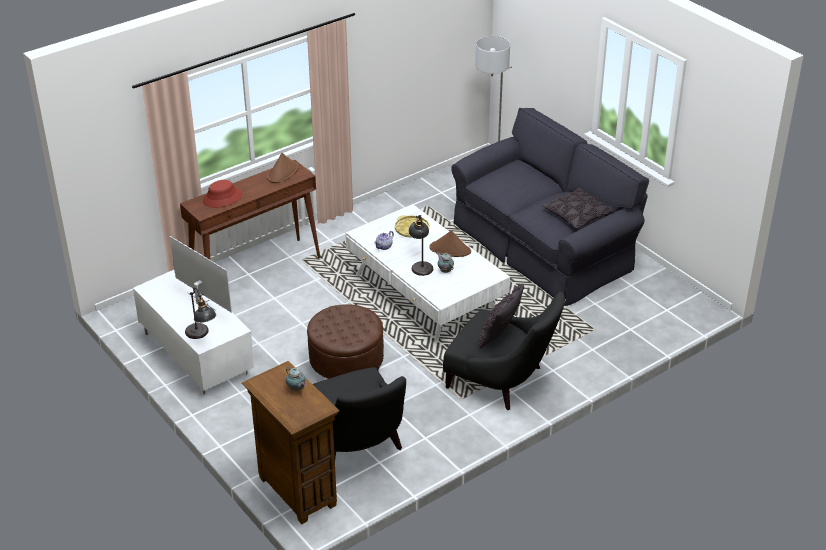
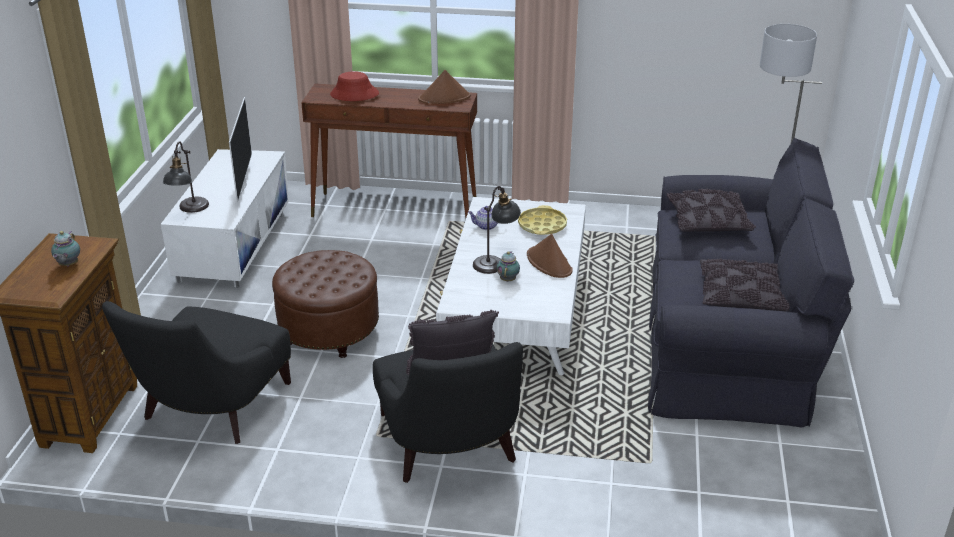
camera: 45 degrees right, 5 degrees down
none -> black pillow [667,189,756,232]

